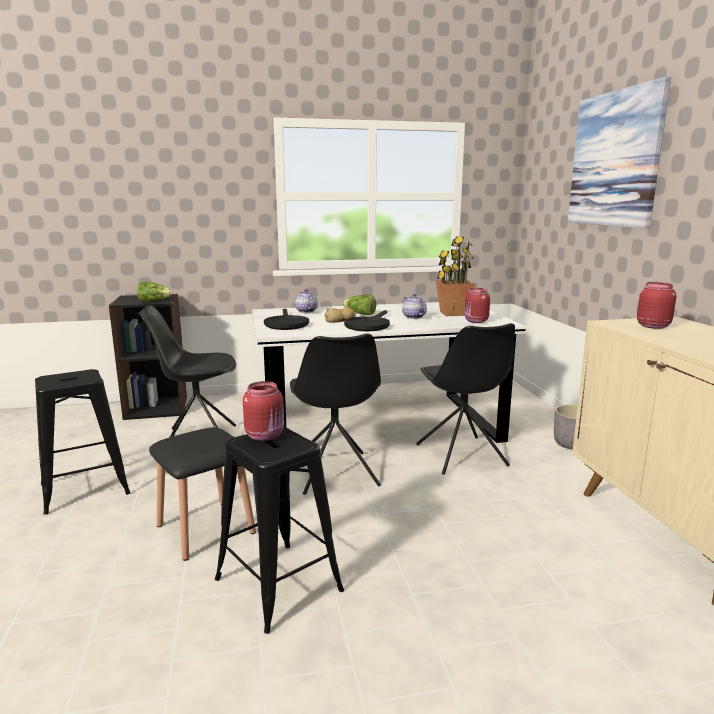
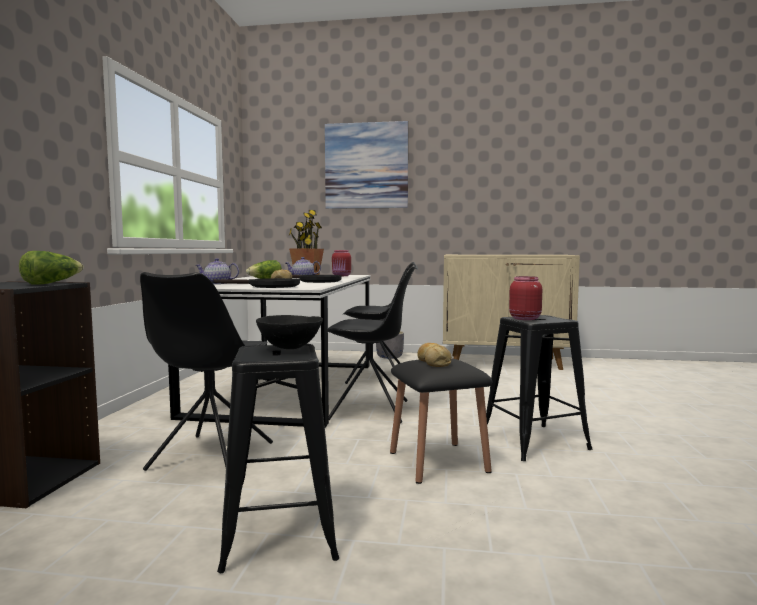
camera: 70 degrees left, 10 degrees down
red jar [637,282,676,329] -> none
none -> black bowl [256,315,323,349]
none -> bread [418,343,452,367]

